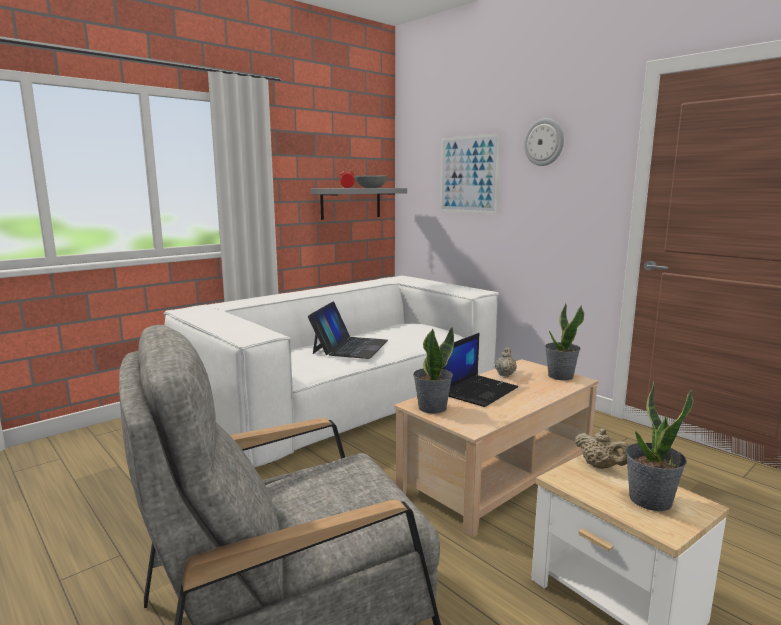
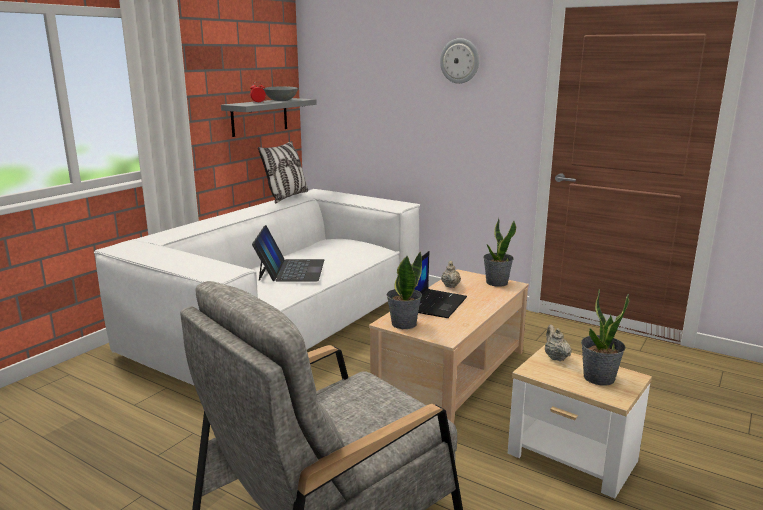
camera: 15 degrees left, 5 degrees up
picture [440,133,501,214] -> none
beige teapot [574,428,628,469] -> beige teapot turned 135 degrees counterclockwise [545,325,572,361]
none -> pillow [258,141,308,203]

